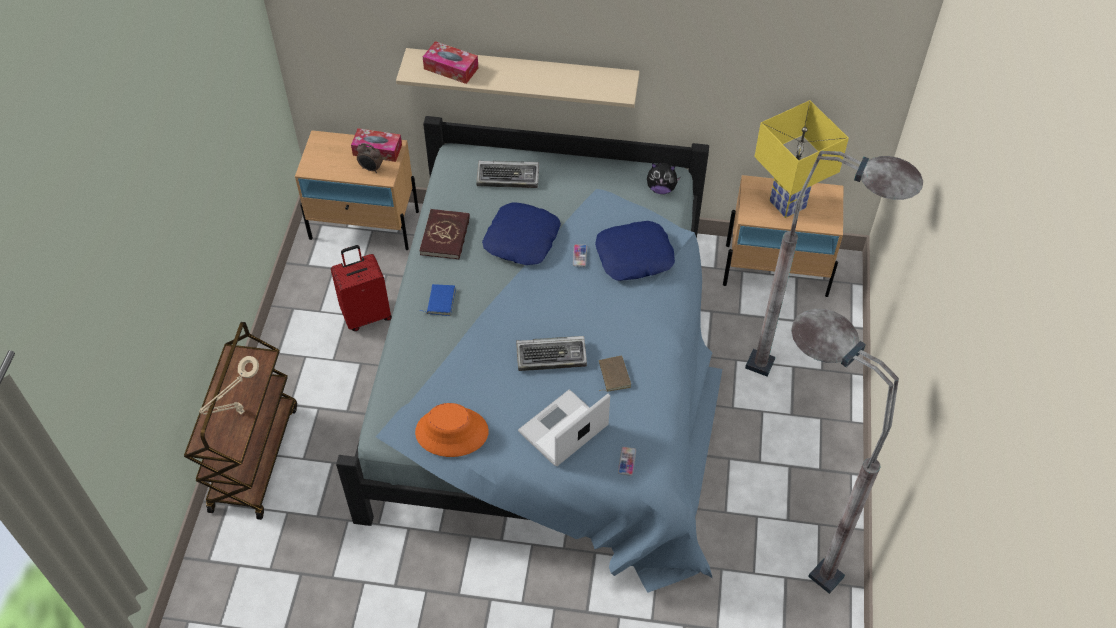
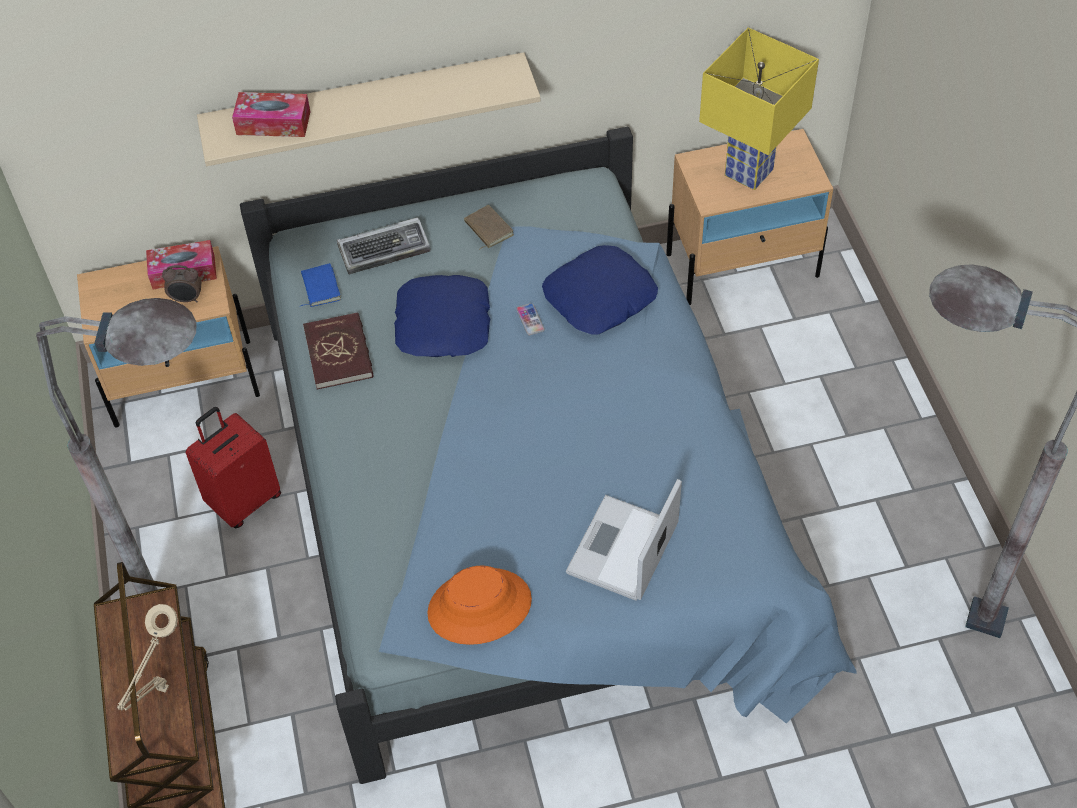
camera: 20 degrees left, 0 degrees up
blue book [420,284,456,316] -> blue book moved to [301,263,341,307]
keyboard [516,336,587,371] -> none
brown book [599,355,631,392] -> brown book moved to [464,205,514,250]
phone [618,447,636,476] -> none
plush toy [647,163,681,194] -> none
grey floor lamp [745,151,923,377] -> grey floor lamp moved to [36,298,196,594]

